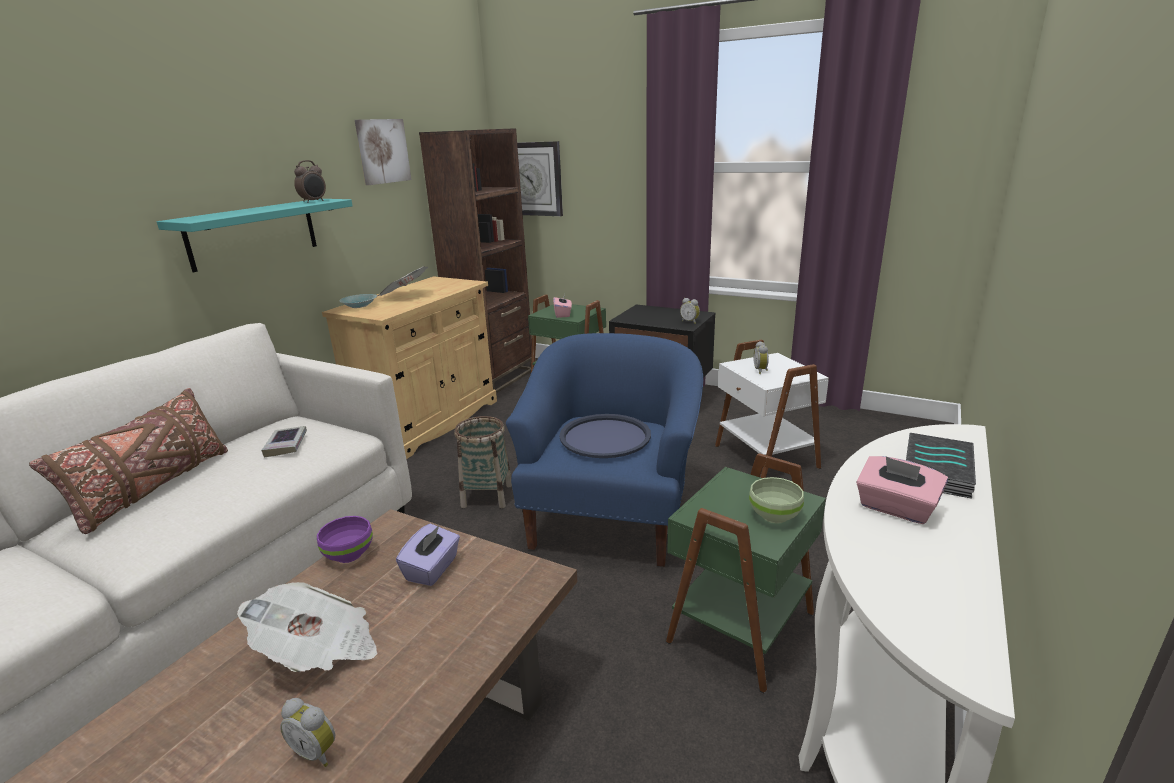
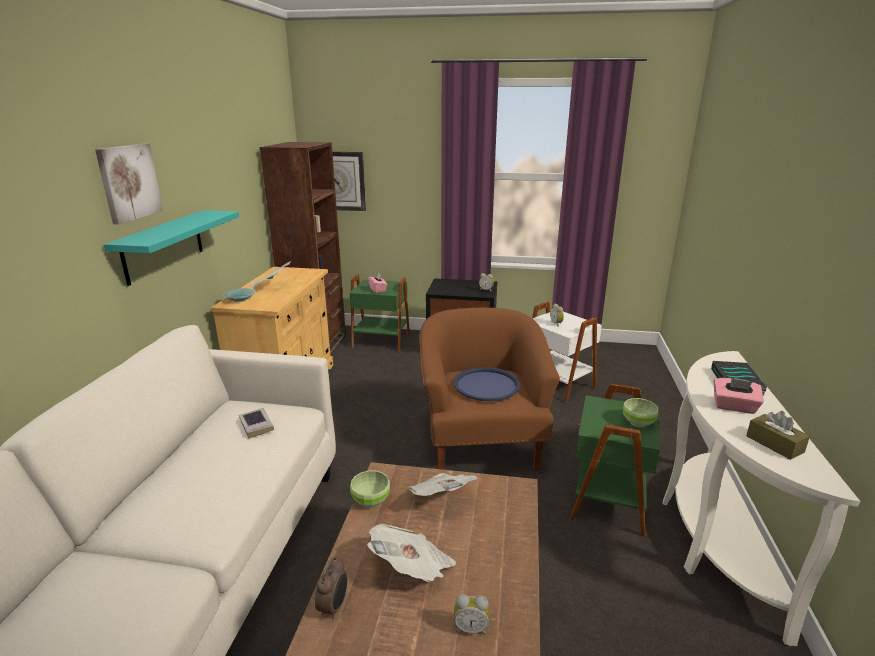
camera: 20 degrees left, 0 degrees up
brown pillow [29,388,228,534] -> none
alarm clock [294,160,326,203] -> alarm clock moved to [315,555,347,619]
purple bowl [317,516,373,563] -> green bowl [350,471,390,507]
picture [355,119,411,185] -> picture moved to [95,143,163,224]
purple tissue box [396,524,460,586] -> newspaper [409,473,478,496]
basket [454,416,512,508] -> none
blue armchair [506,333,703,567] -> brown armchair [419,308,560,471]
none -> brown tissue box [746,411,810,460]

